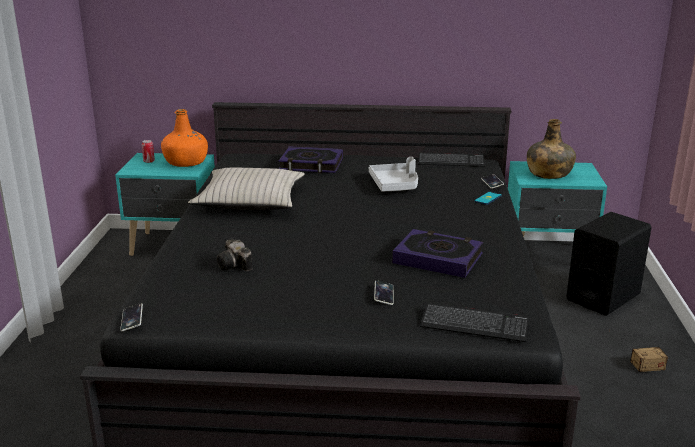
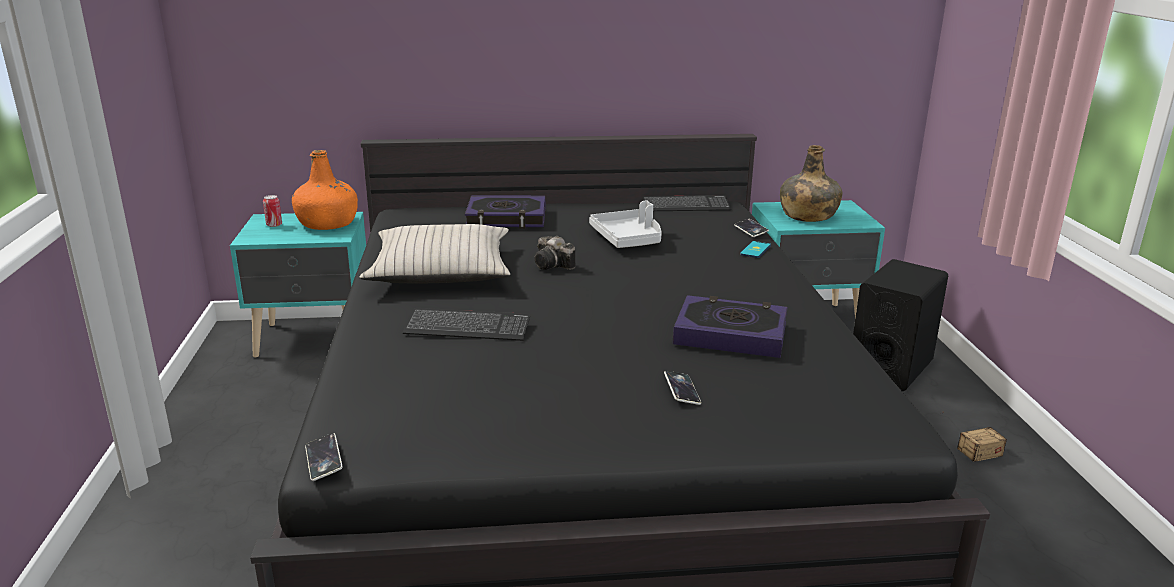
camera: 10 degrees left, 0 degrees up
camera [217,239,253,271] -> camera moved to [535,236,575,270]
keyboard [420,303,529,342] -> keyboard moved to [403,308,530,341]

